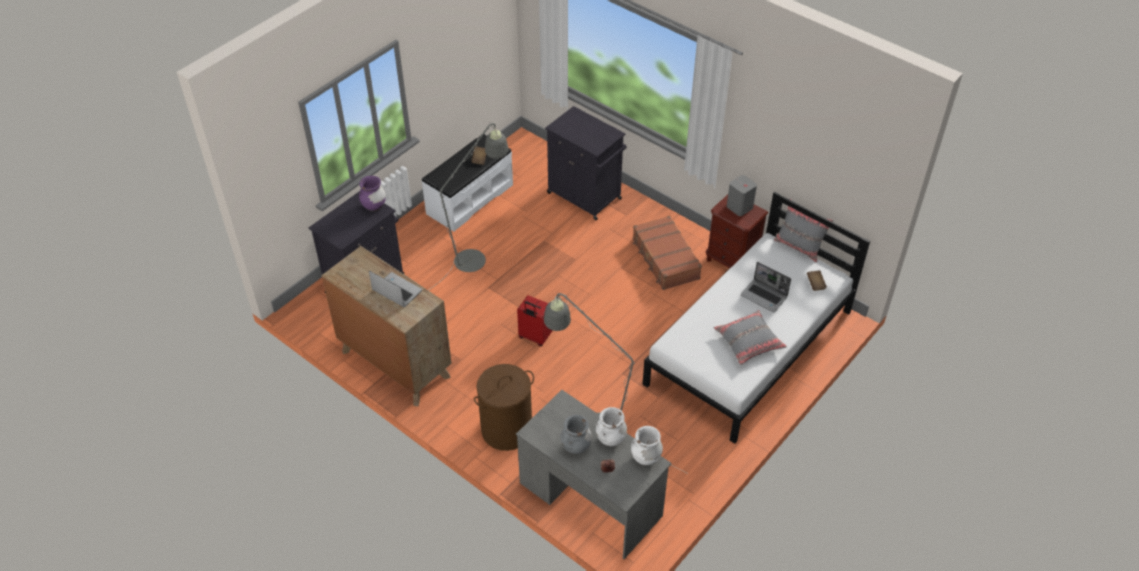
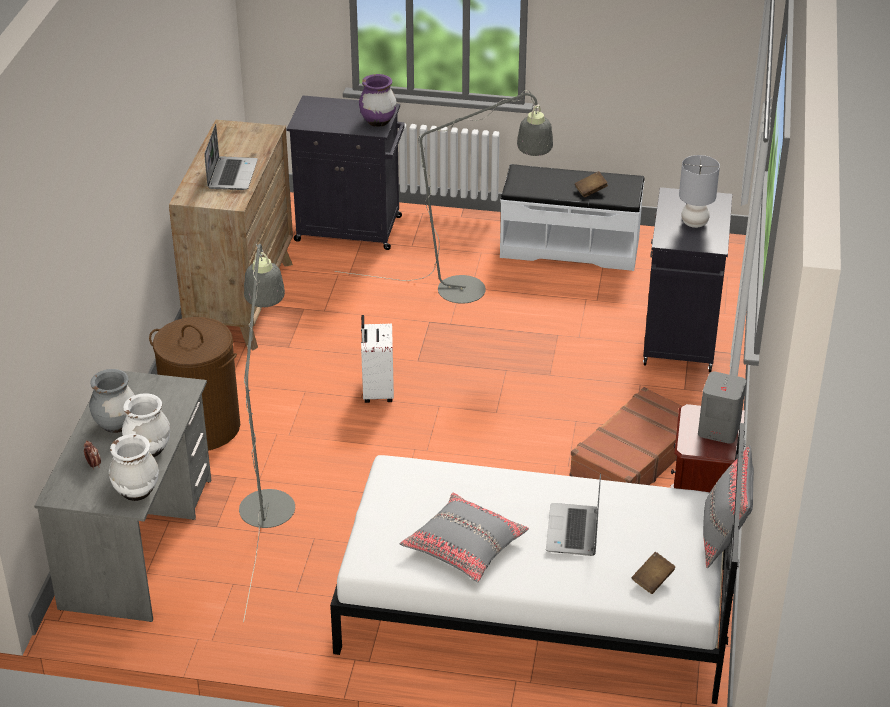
camera: 60 degrees right, 10 degrees down
red suitcase [517,295,553,346] -> white suitcase [361,315,394,403]
none -> grey table lamp [679,155,720,228]

